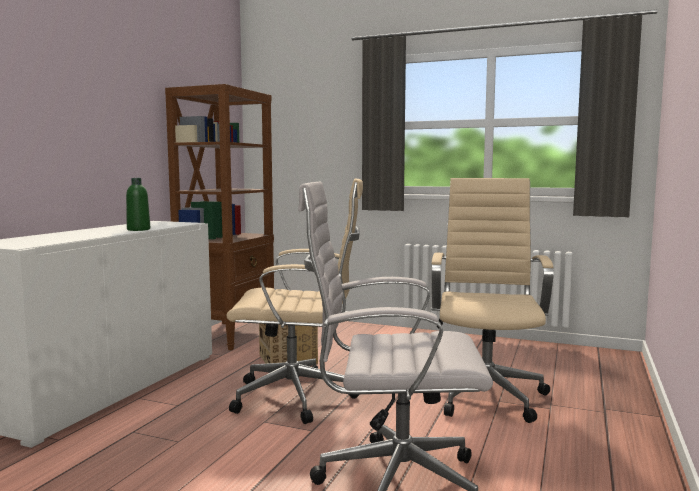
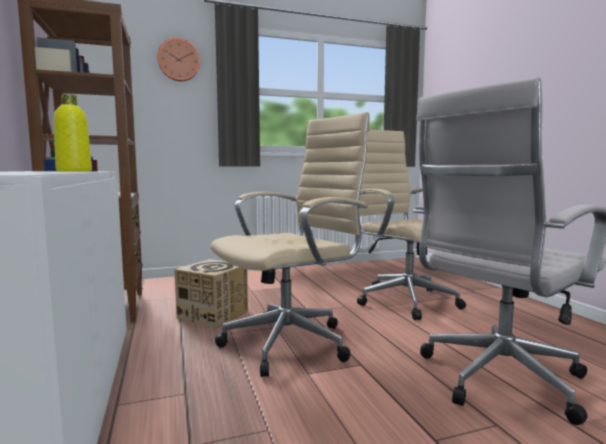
camera: 40 degrees left, 0 degrees up
green bottle [126,178,150,231] -> yellow bottle [54,94,92,172]
none -> wall clock [157,38,200,81]

